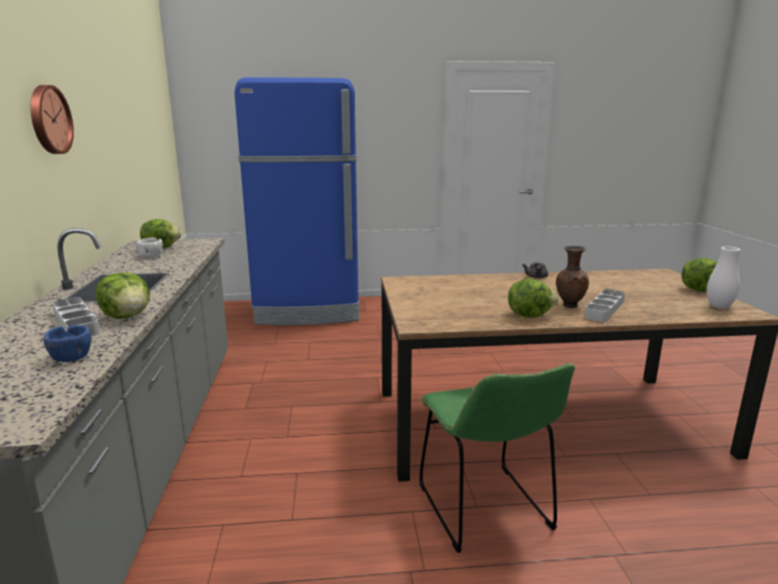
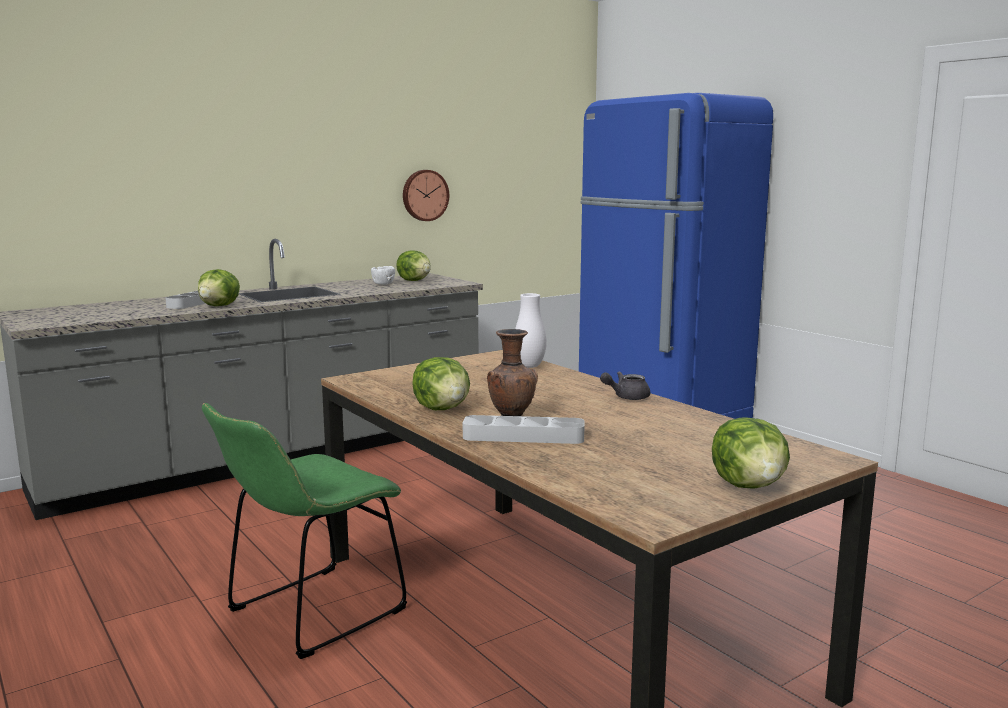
camera: 60 degrees right, 5 degrees down
wall clock [31,85,74,154] -> wall clock moved to [403,170,449,221]
blue bowl [44,325,91,362] -> none
white vase [707,247,741,309] -> white vase moved to [515,293,547,368]

